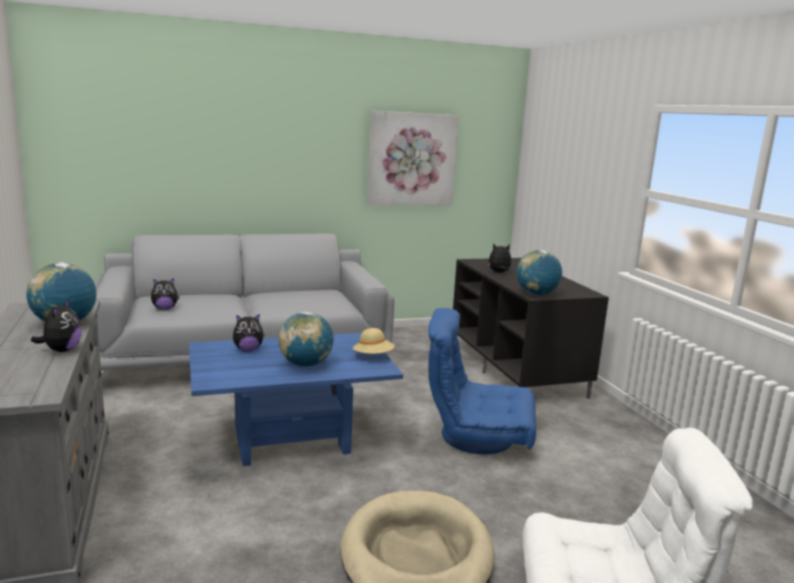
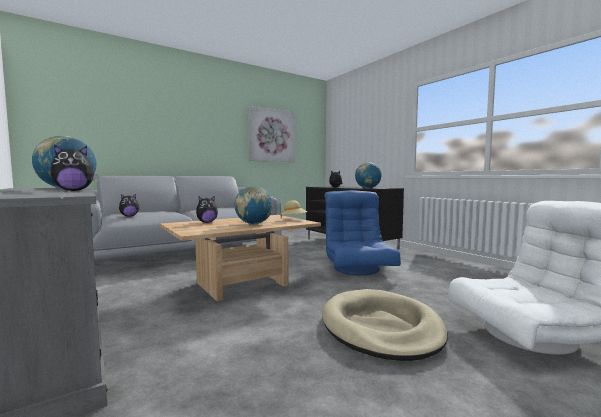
camera: 15 degrees left, 10 degrees down
plush toy [31,299,82,352] -> plush toy turned 75 degrees clockwise [50,145,98,191]
blue coffee table [189,333,403,466] -> beige coffee table [160,215,321,301]
blue armchair [428,308,536,454] -> blue armchair turned 90 degrees clockwise [324,190,401,275]

